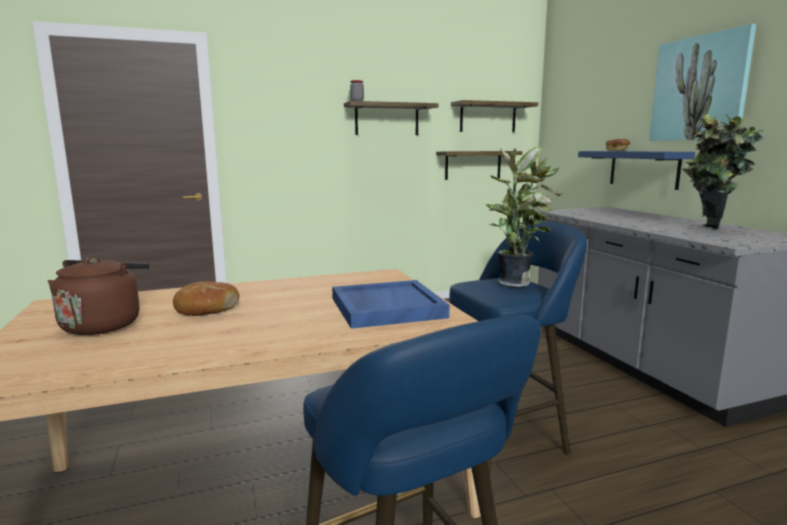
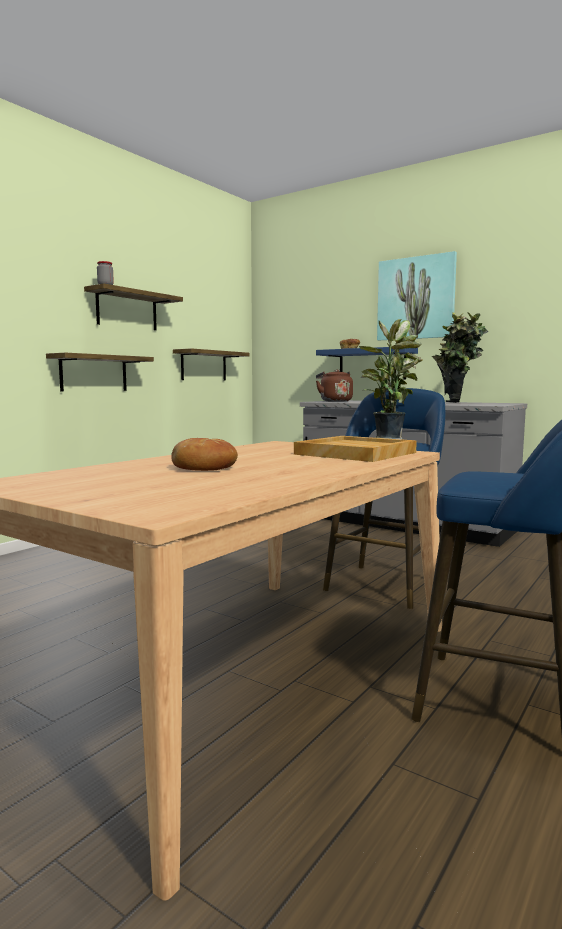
camera: 35 degrees left, 5 degrees down
brown kettle [48,257,149,335] -> brown kettle moved to [316,369,353,402]
blue tray [332,280,449,329] -> beige tray [294,436,417,462]
shelf [451,100,538,132] -> shelf moved to [46,352,154,391]

